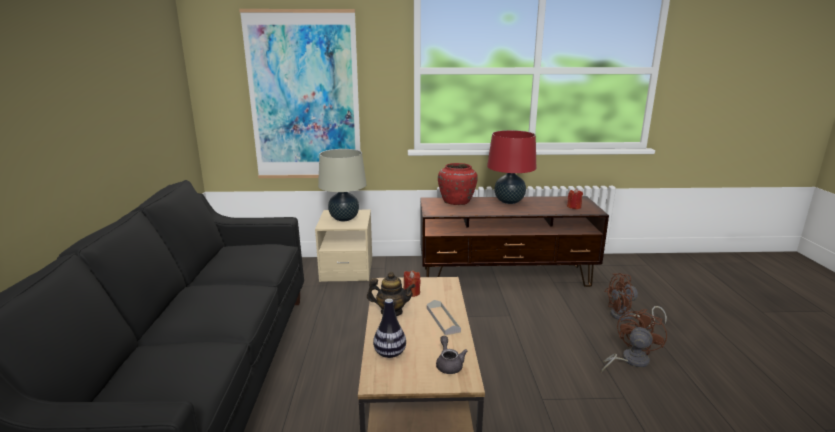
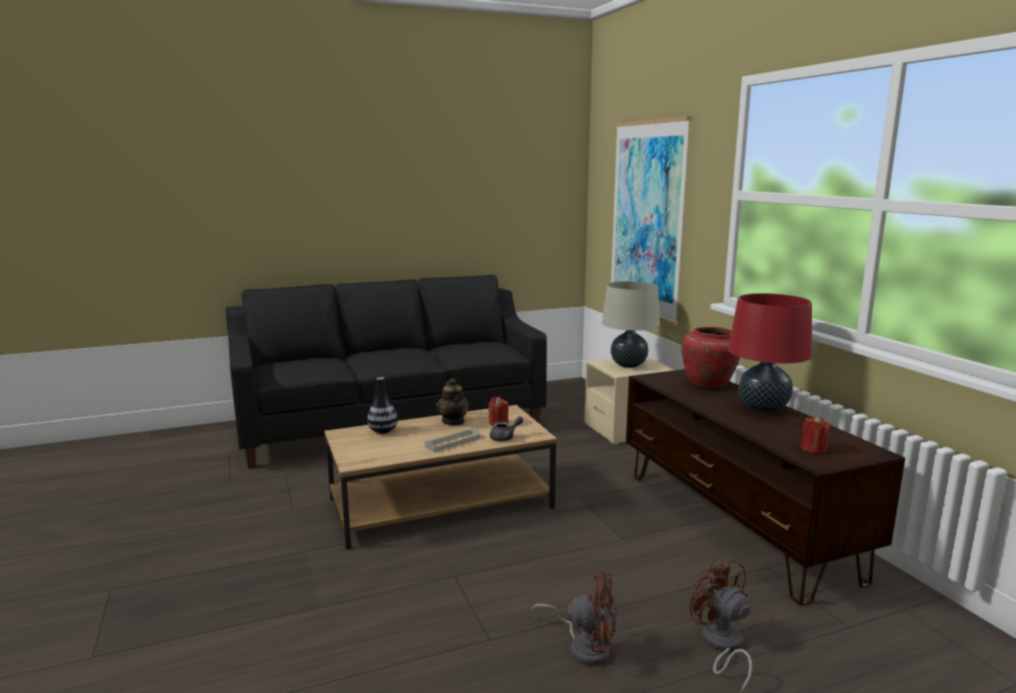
camera: 70 degrees right, 5 degrees down
grey teapot [436,336,467,374] -> grey teapot moved to [490,416,524,441]

